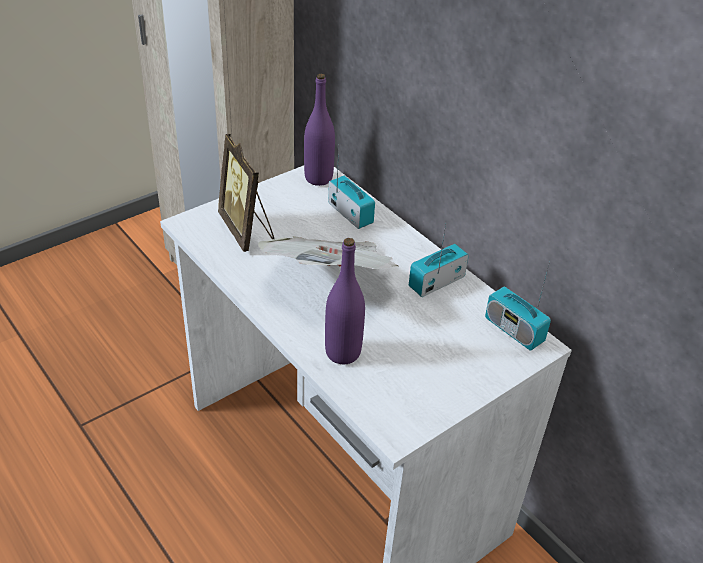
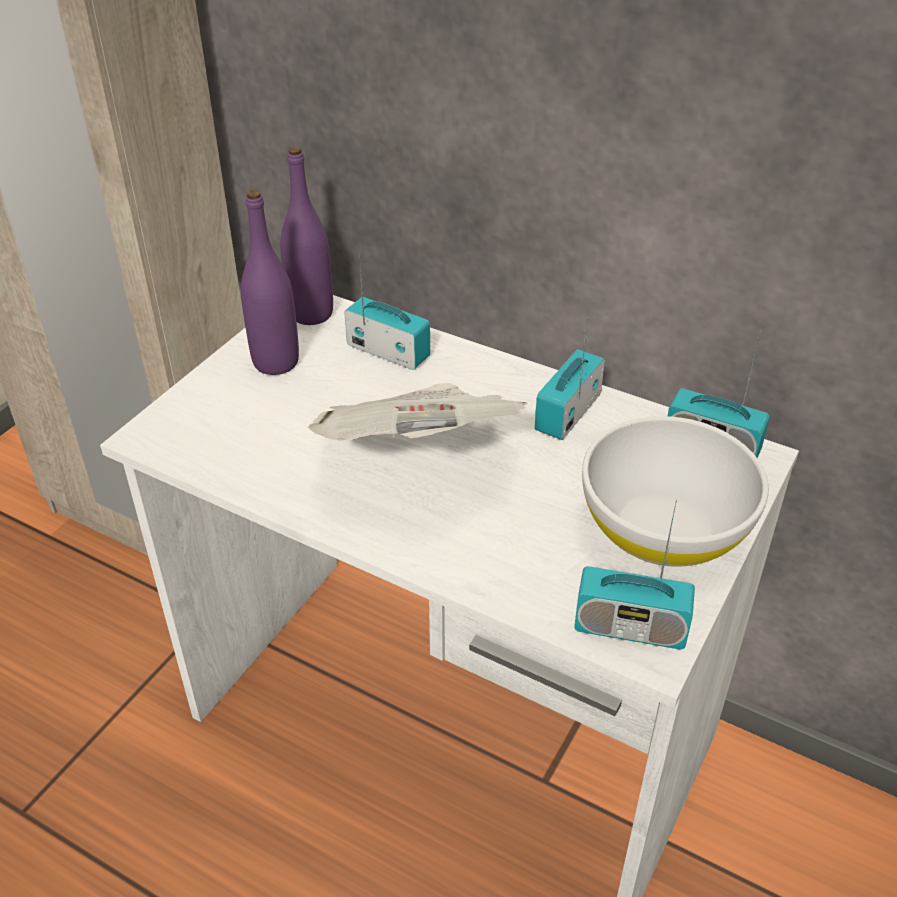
camera: 20 degrees left, 0 degrees up
picture frame [218,134,274,252] -> none
purple bottle [325,238,365,364] -> purple bottle moved to [241,190,299,375]
none -> radio [574,499,695,650]
none -> white bowl [582,416,769,567]

